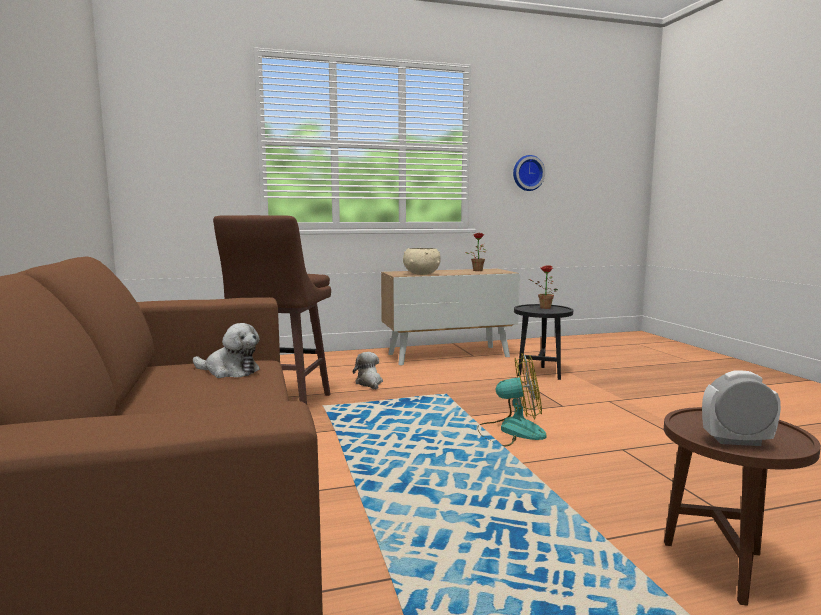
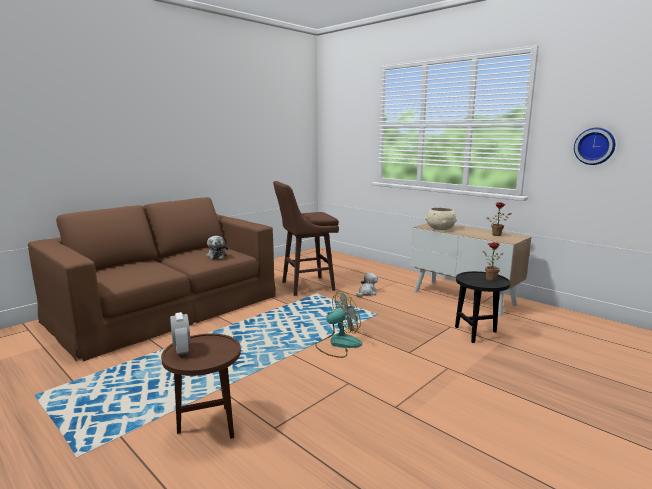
camera: 60 degrees right, 5 degrees up
fan [477,353,547,447] -> fan turned 90 degrees counterclockwise [315,291,362,358]

